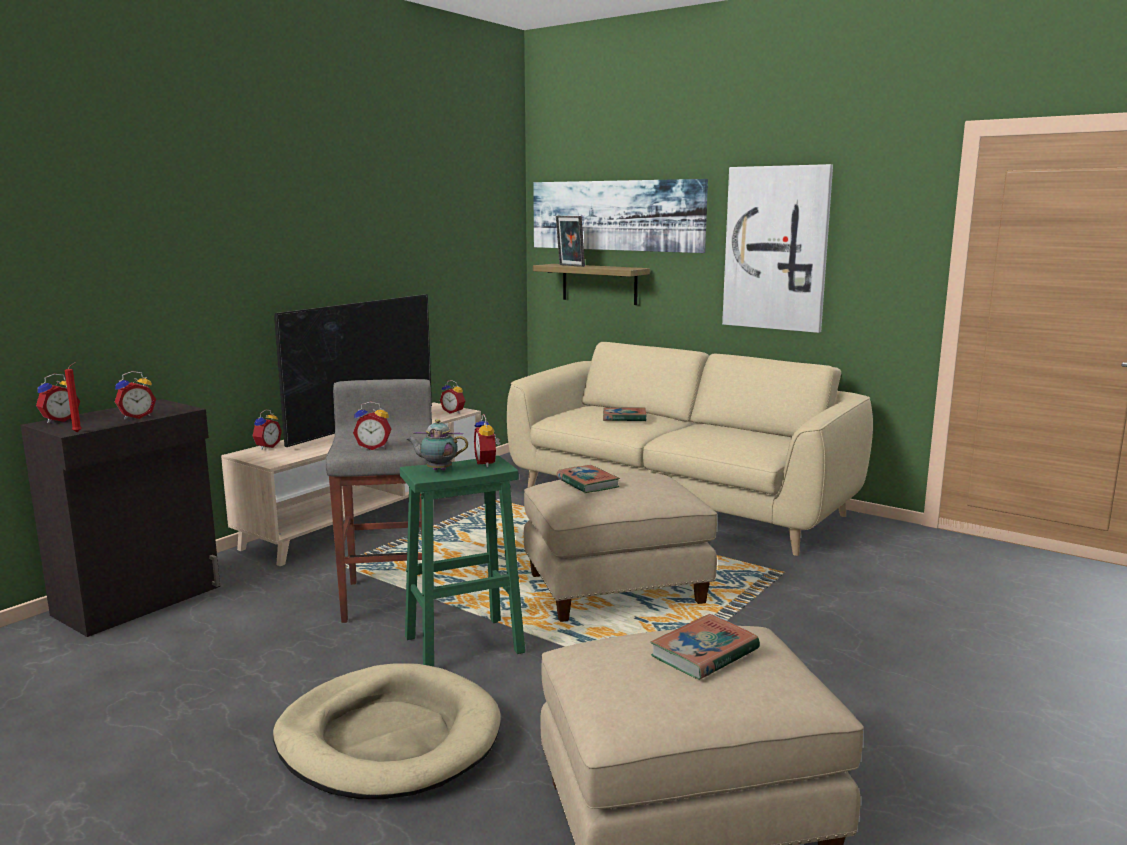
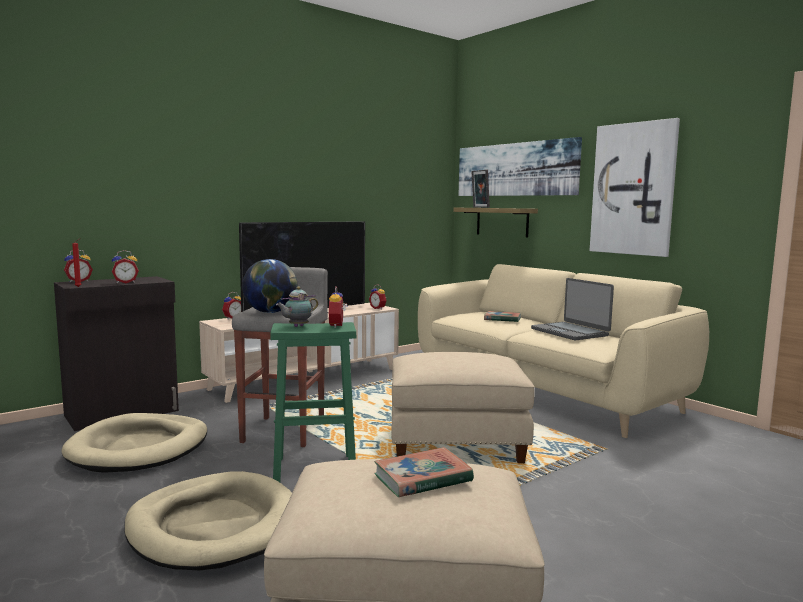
camera: 15 degrees right, 5 degrees down
alarm clock [353,402,391,450] -> globe [242,259,298,313]
teapot [406,419,468,471] -> teapot turned 60 degrees counterclockwise [276,287,318,327]
book [557,465,620,493] -> none
none -> beige dog bed [61,413,207,473]
none -> laptop [531,278,614,340]

